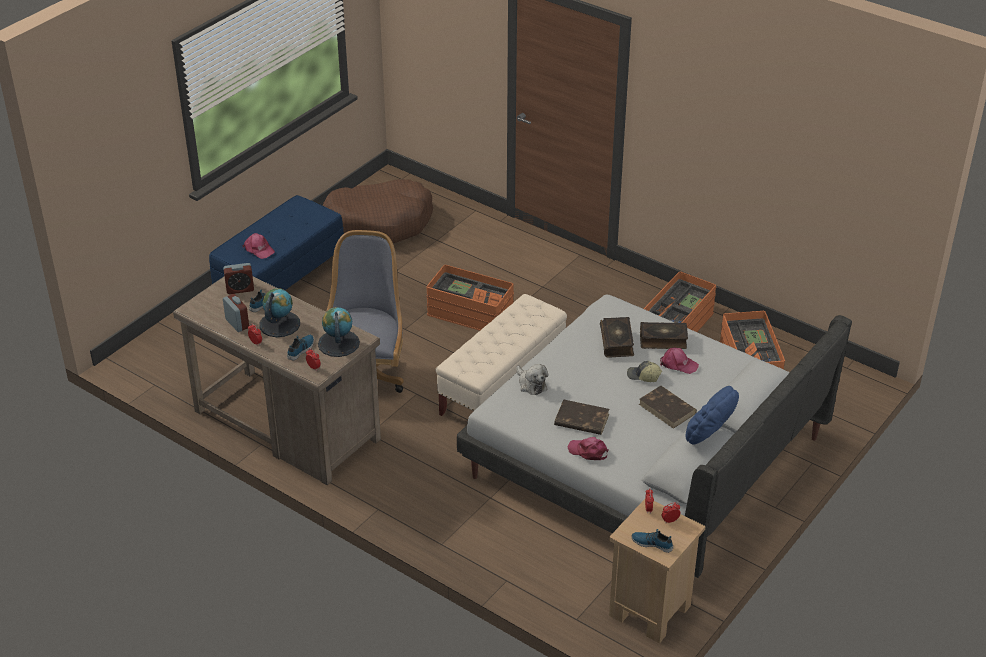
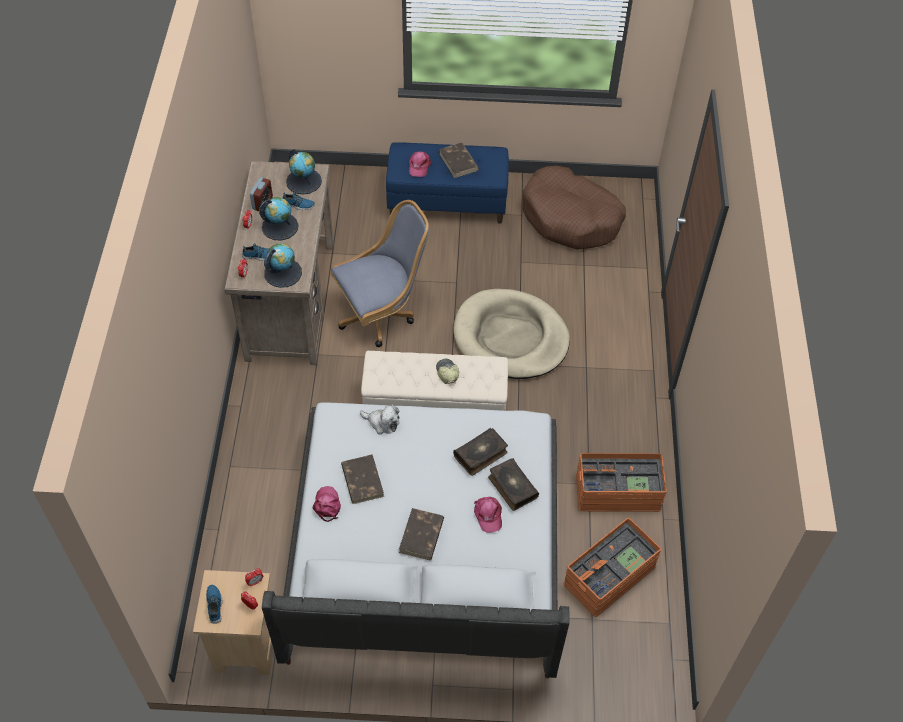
camera: 55 degrees right, 15 degrees up
alarm clock [223,263,254,294] -> globe [286,149,322,195]
orange storage box [427,265,514,331] -> beige dog bed [454,289,570,379]
plush toy [516,364,548,395] -> plush toy turned 90 degrees counterclockwise [360,404,399,435]
cap [627,361,662,382] -> cap moved to [436,359,459,384]
blue pillow [686,386,739,445] -> none
none -> brown book [439,143,479,178]

